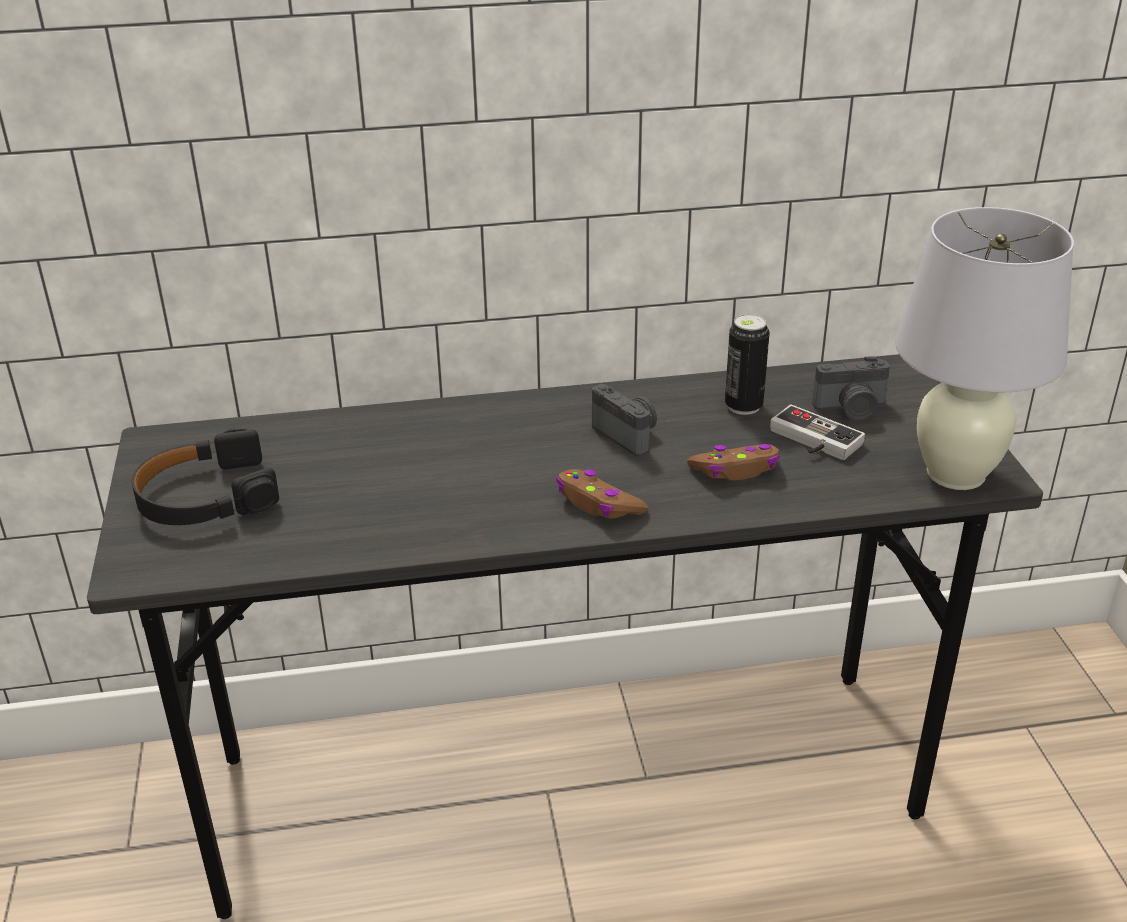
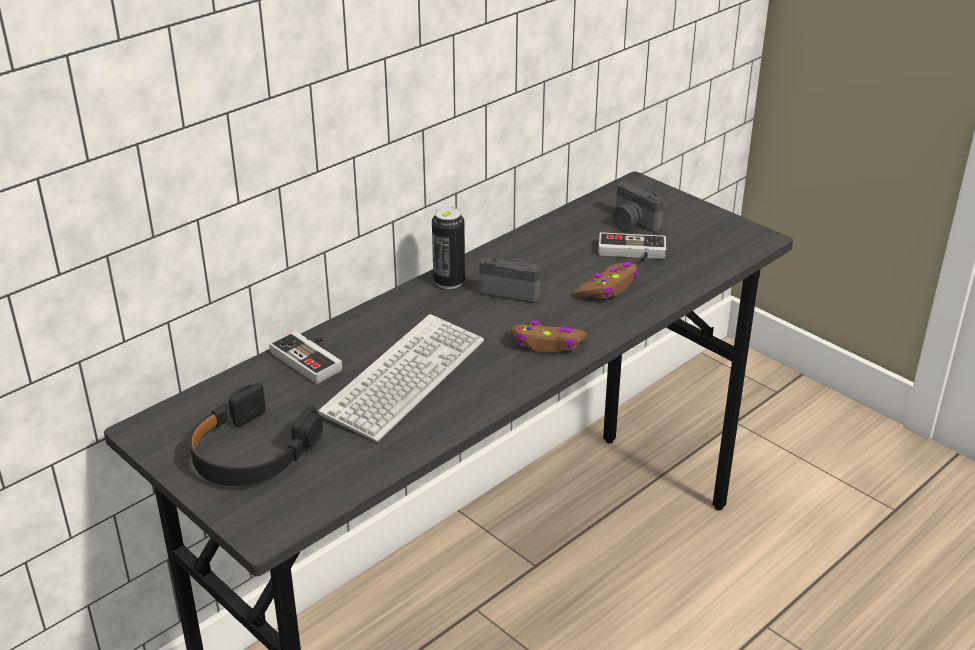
camera: 35 degrees left, 0 degrees up
can [725,314,770,415] -> can moved to [432,206,465,289]
camera [812,356,890,421] -> camera turned 90 degrees clockwise [613,181,664,233]
white table lamp [895,207,1074,490] -> none
none -> game controller [269,331,342,384]
none -> keyboard [319,314,484,442]

